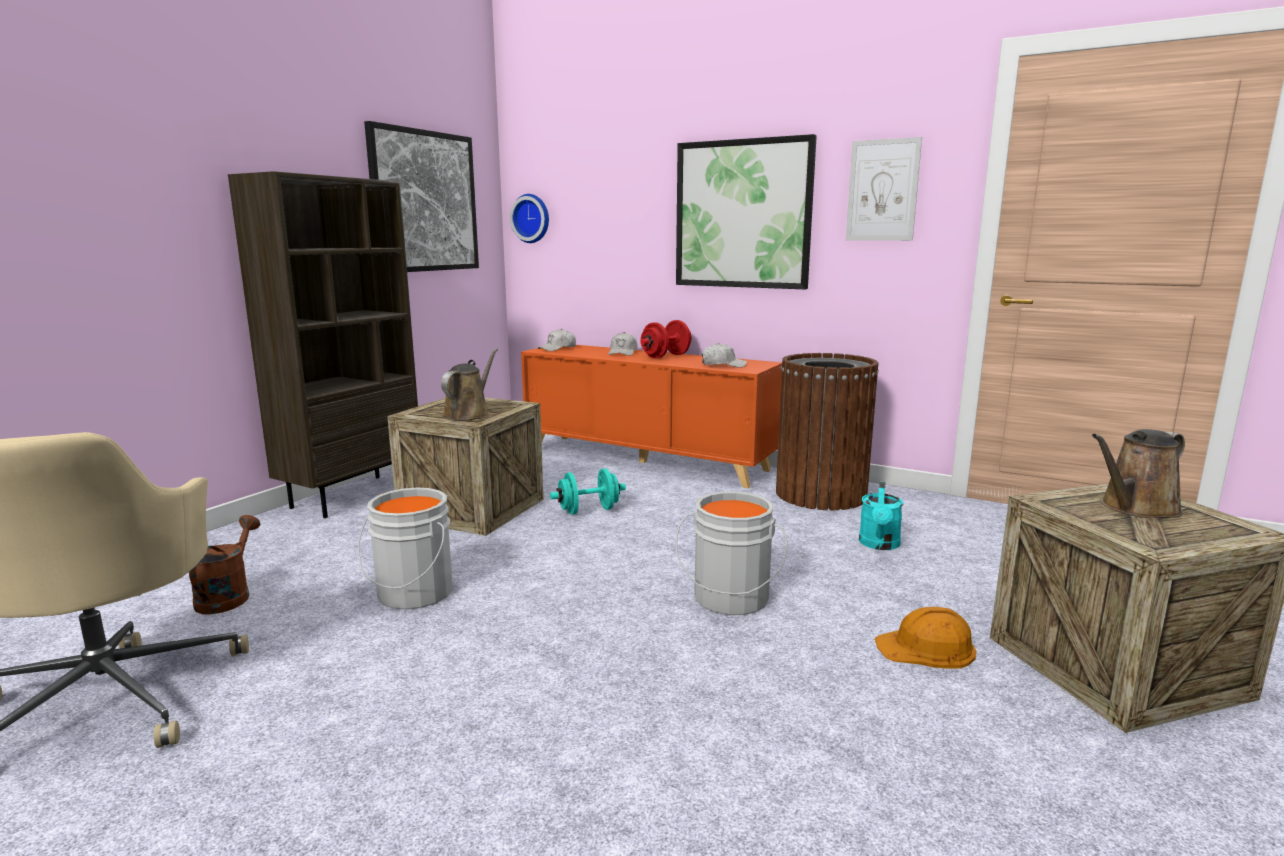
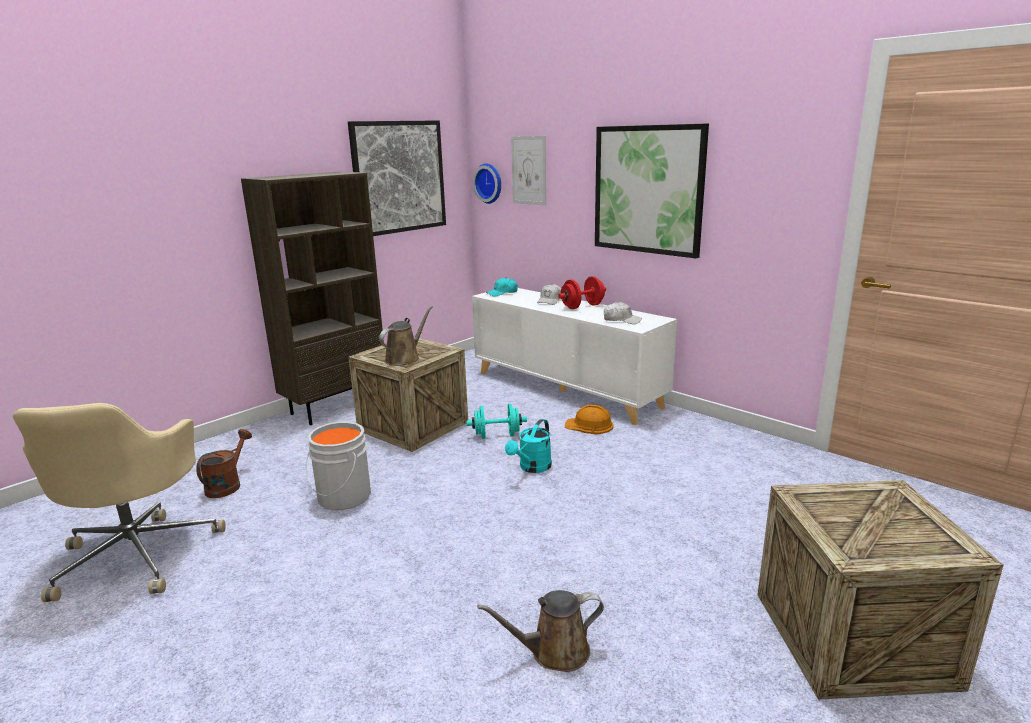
camera: 15 degrees right, 5 degrees up
orange cabinet [521,345,782,488] -> white cabinet [472,288,677,425]
white cap [538,329,576,351] -> turquoise cap [486,277,518,297]
grey bucket [676,491,787,615] -> none
brown trash can [776,353,879,510] -> none
picture [846,137,922,241] -> picture moved to [511,136,546,206]
turquoise watering can [859,482,903,550] -> turquoise watering can moved to [505,419,552,473]
orange hard hat [875,607,976,669] -> orange hard hat moved to [565,405,614,434]
brown watering can [1092,429,1185,518] -> brown watering can moved to [477,590,604,672]

